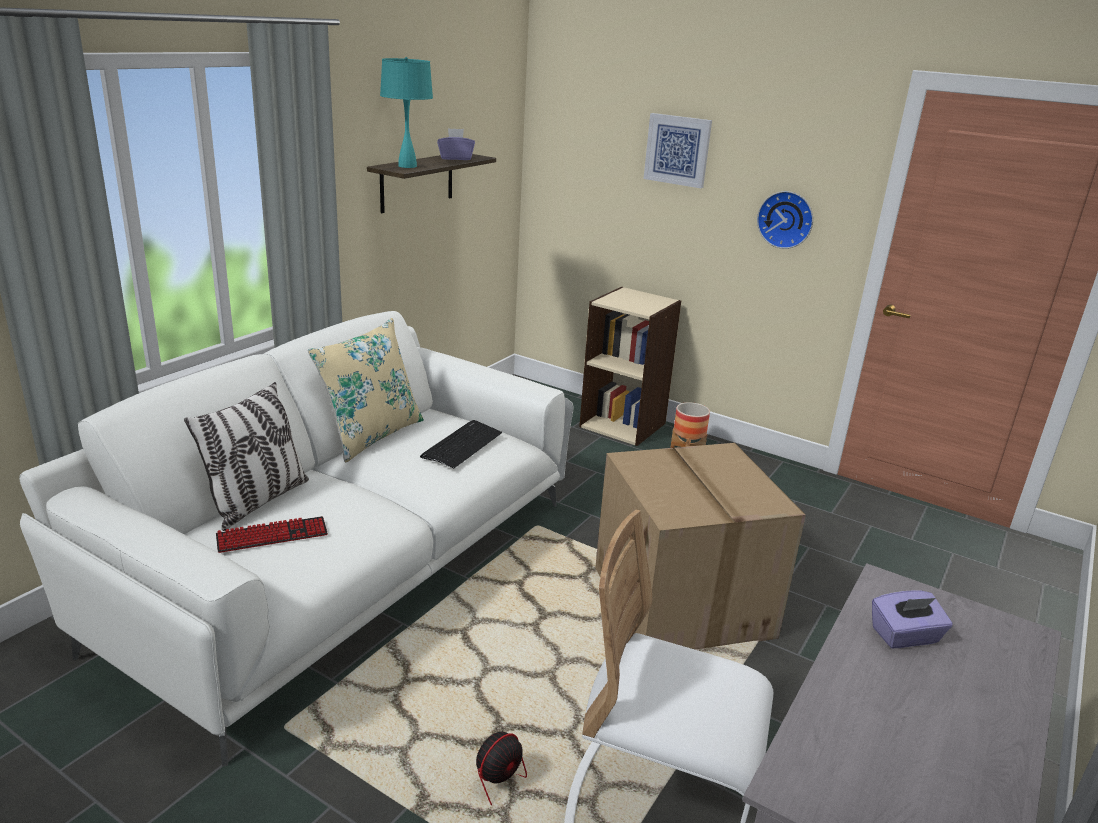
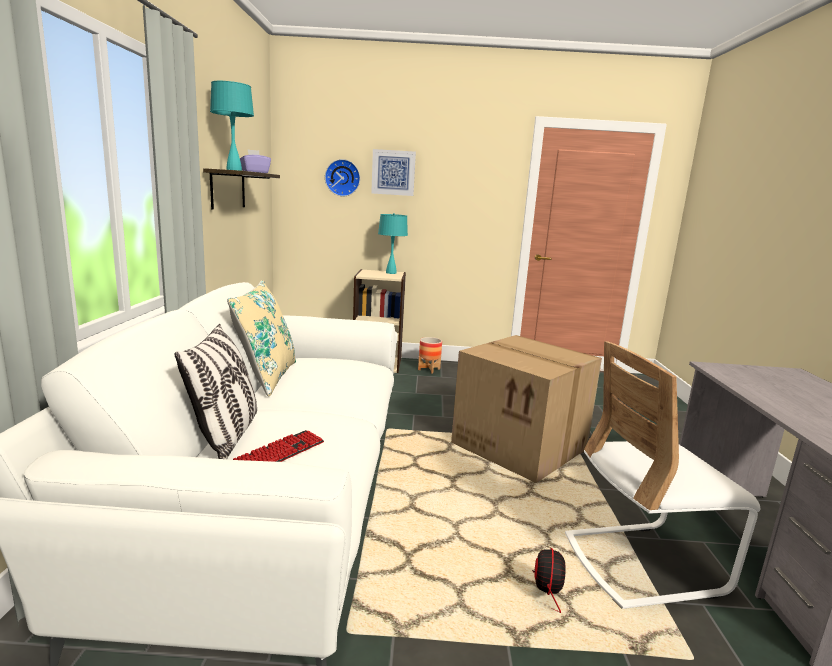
camera: 30 degrees left, 10 degrees down
keyboard [420,420,502,468] -> none
wall clock [757,191,813,249] -> wall clock moved to [325,159,360,196]
purple tissue box [872,590,953,648] -> none
none -> turquoise table lamp [378,213,408,274]

